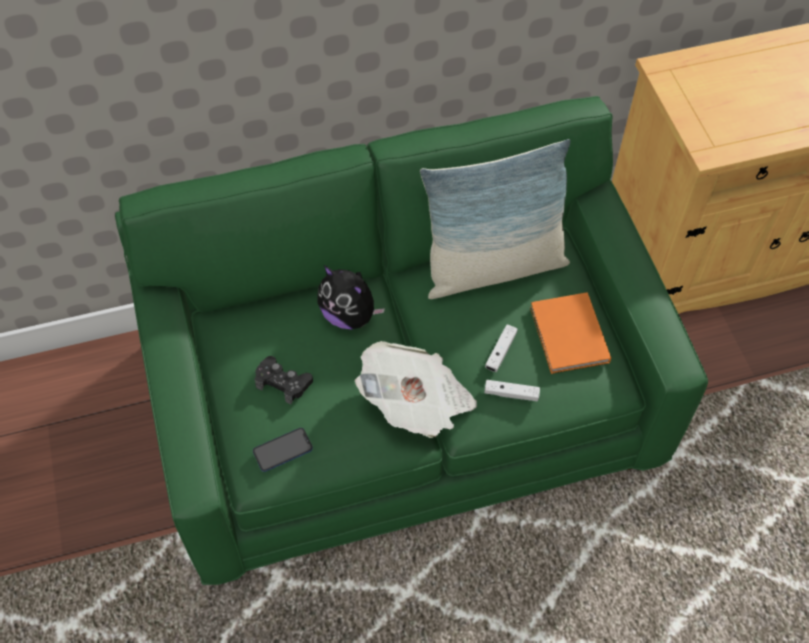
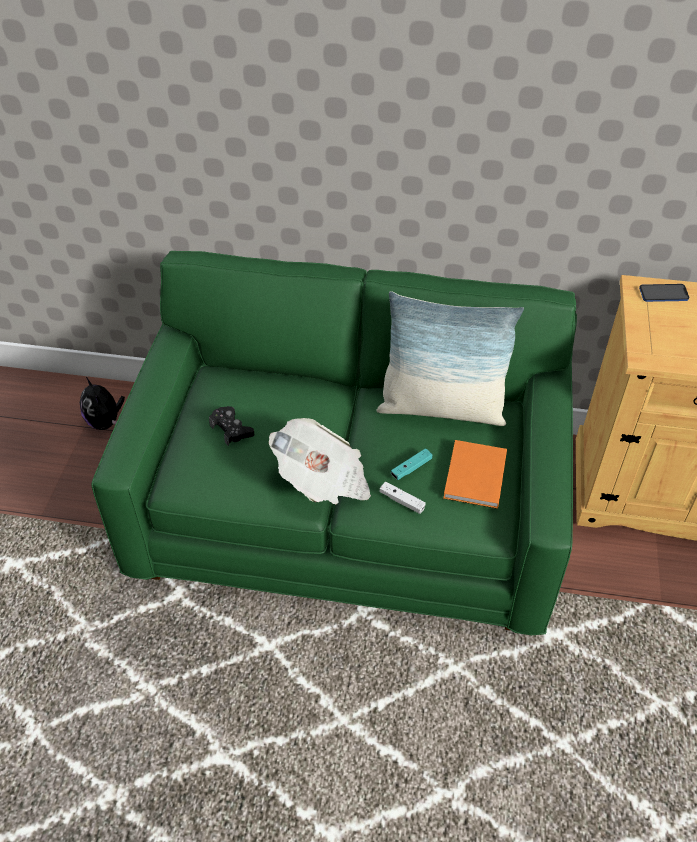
camera: 25 degrees right, 10 degrees down
phone [253,428,313,472] -> phone moved to [639,284,689,302]
plush toy [318,265,385,330] -> plush toy moved to [80,377,125,430]
white game controller [485,324,518,372] -> turquoise game controller [391,448,432,480]

